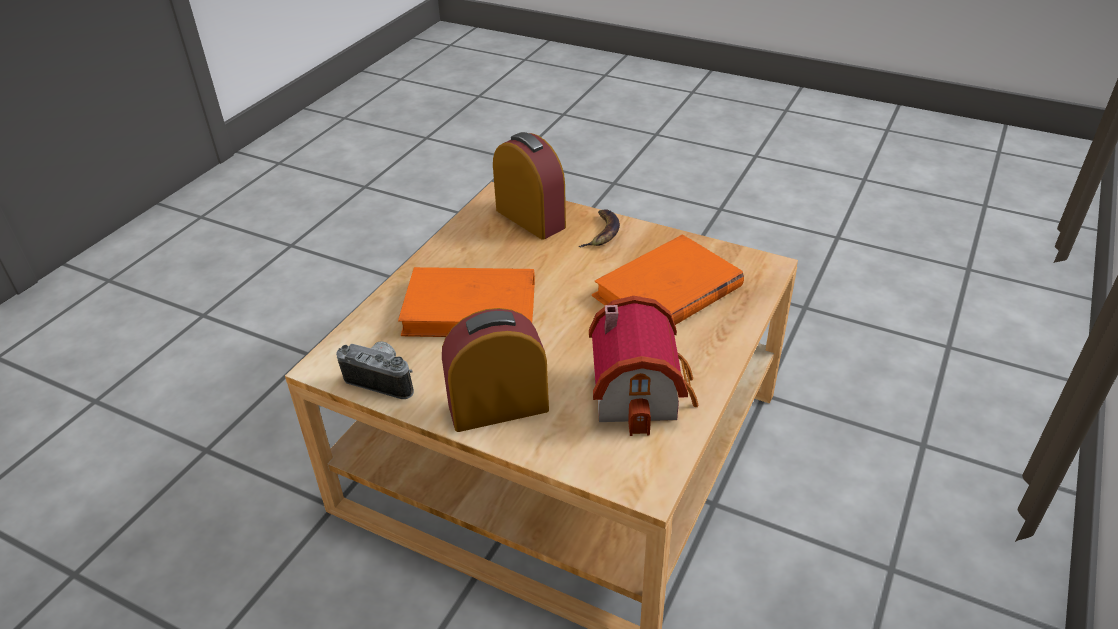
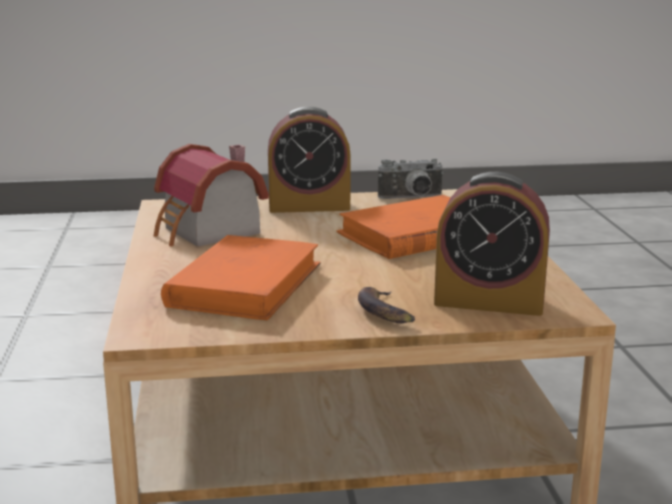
camera: 145 degrees right, 20 degrees down
alarm clock [442,308,549,432] -> alarm clock turned 45 degrees clockwise [268,106,351,213]

